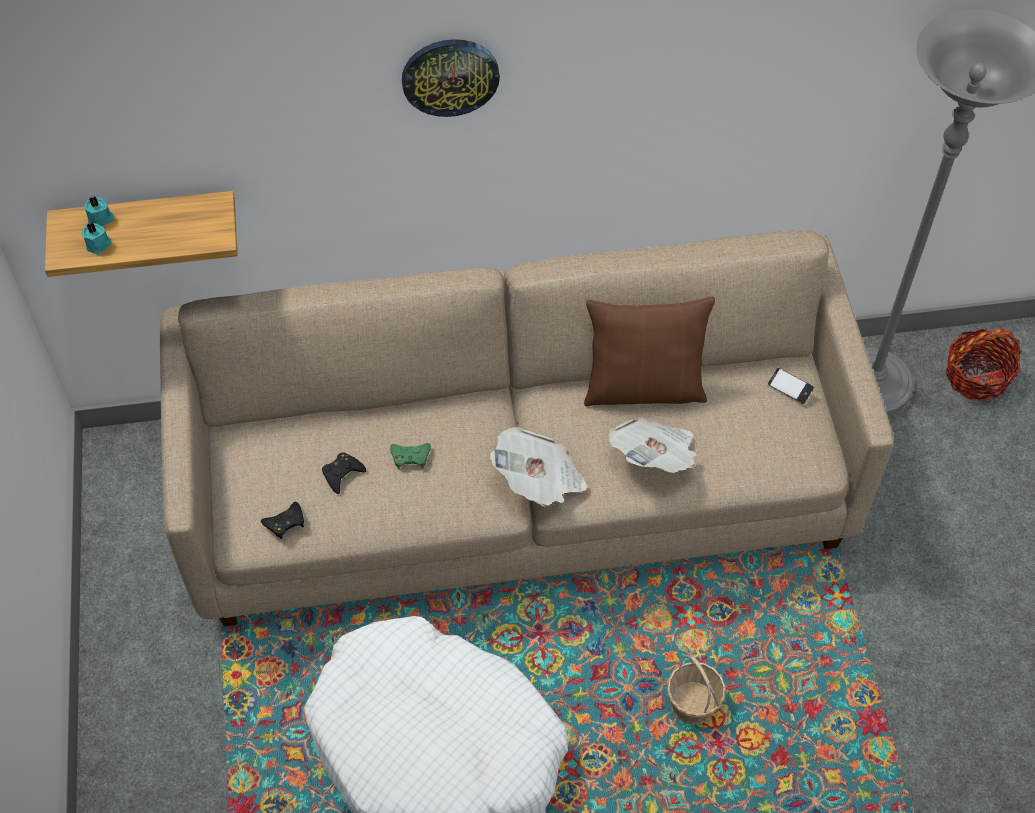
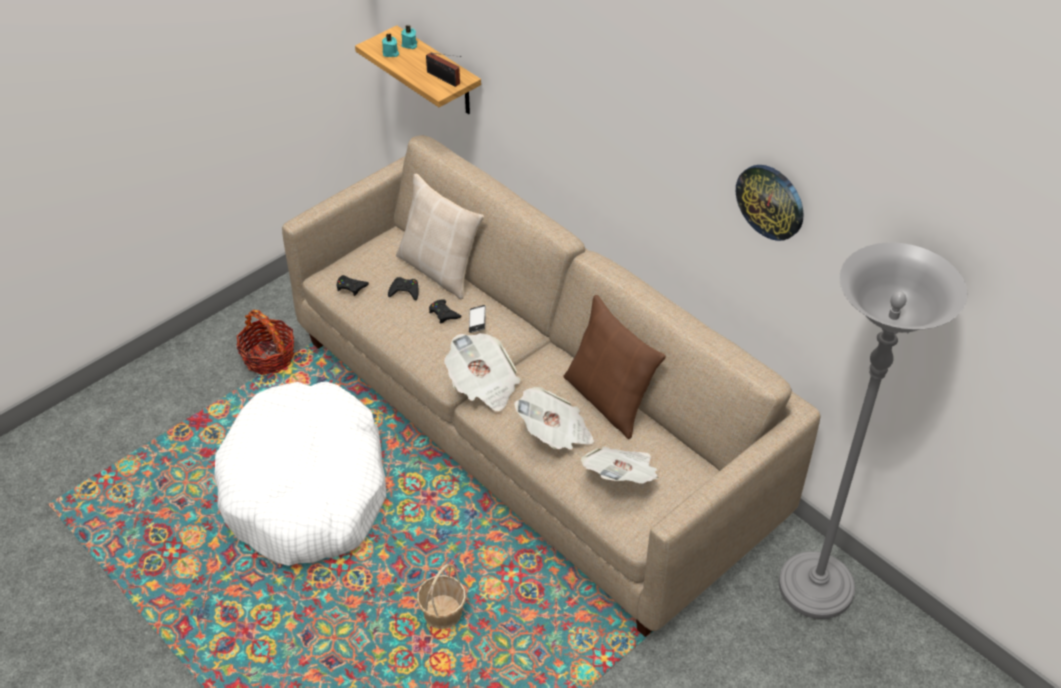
camera: 55 degrees right, 10 degrees down
green game controller [390,443,431,469] -> black game controller [429,299,461,324]
wall clock [402,39,500,117] -> wall clock moved to [736,165,804,241]
phone [768,368,814,404] -> phone moved to [469,305,486,333]
basket [946,329,1021,401] -> basket moved to [237,310,294,375]
none -> beige pillow [396,174,484,299]
none -> radio [426,53,461,87]
none -> newspaper [581,446,658,483]

